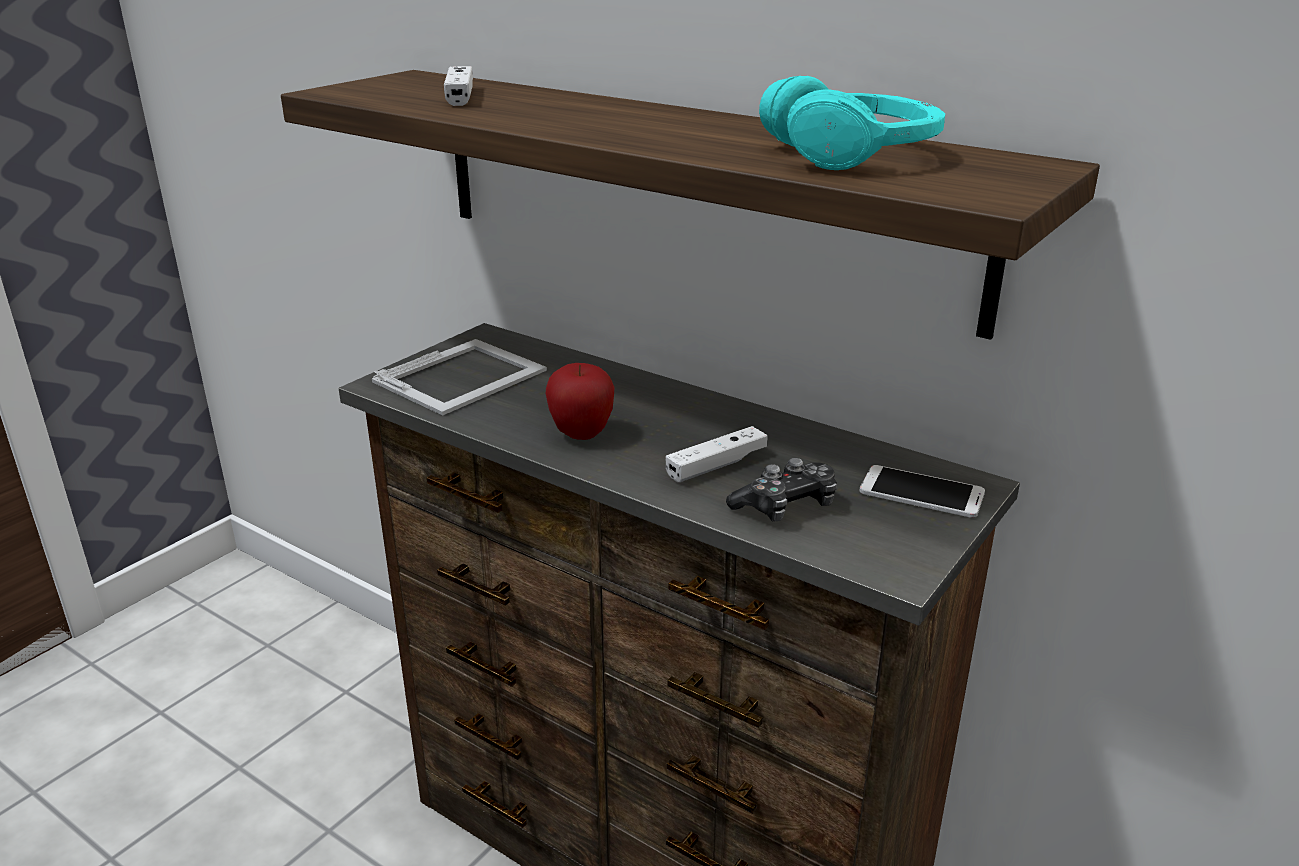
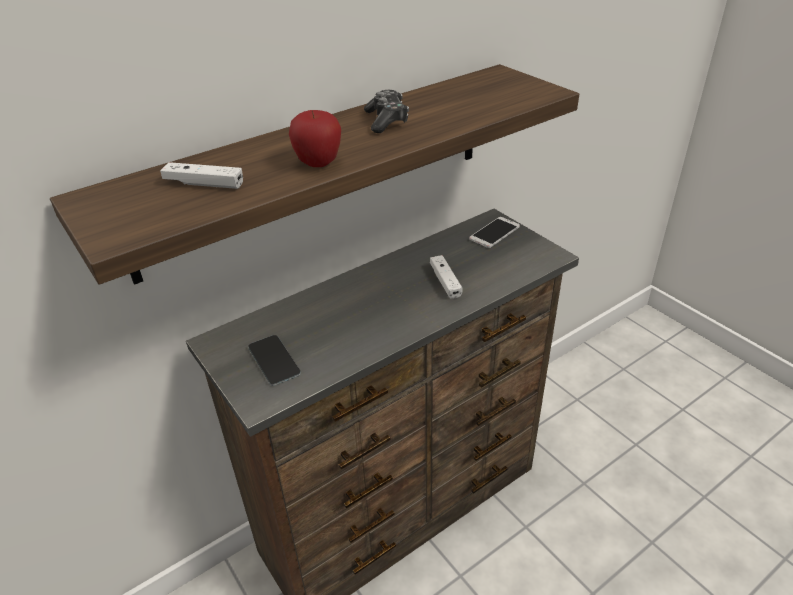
camera: 70 degrees left, 10 degrees up
picture frame [372,339,547,416] -> phone [248,335,301,386]
apple [546,363,614,440] -> apple moved to [289,110,341,167]
game controller [726,458,837,521] -> game controller moved to [364,90,409,133]
turquoise headphones [759,76,945,170] -> none

